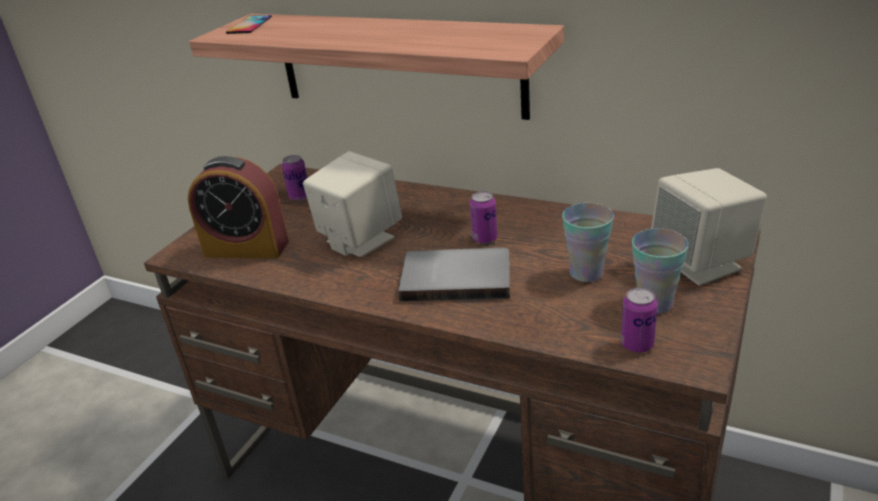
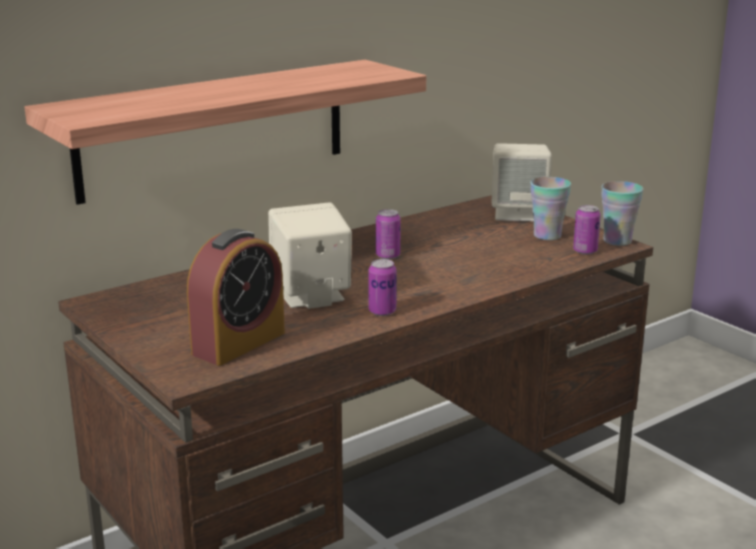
camera: 65 degrees left, 10 degrees down
phone [226,15,272,34] -> none
can [282,155,307,201] -> can moved to [368,259,397,316]
grey book [398,248,510,301] -> none
cup [562,203,614,282] -> cup moved to [602,181,643,246]

